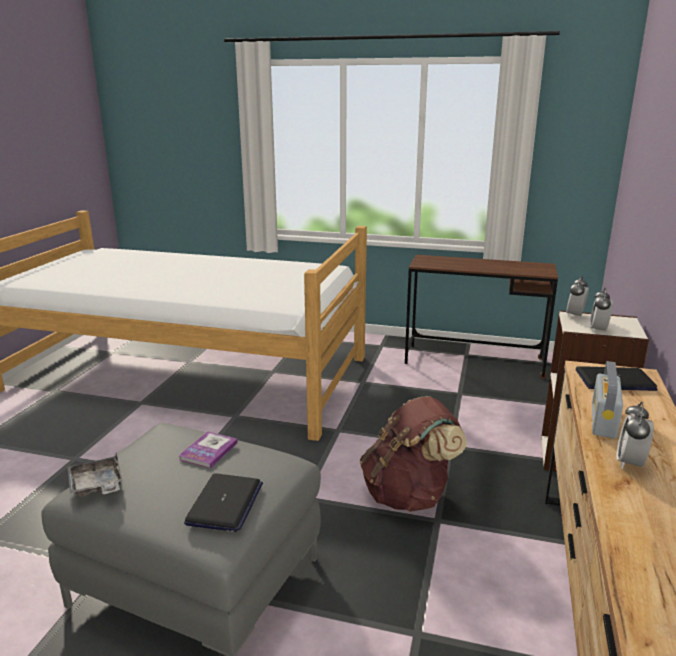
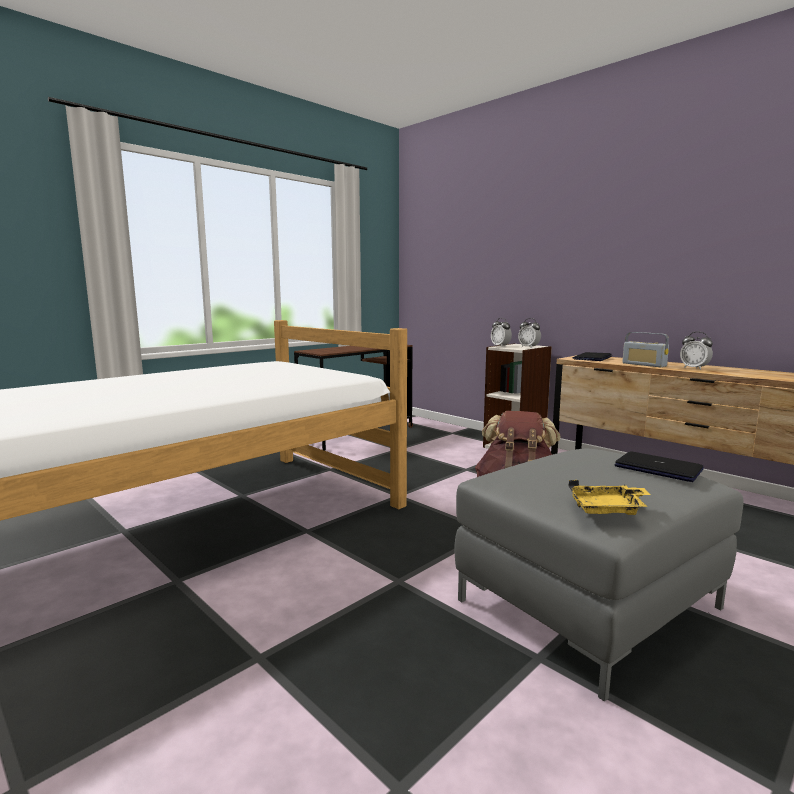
camera: 60 degrees left, 10 degrees down
grey tray [68,453,123,497] -> yellow tray [568,480,651,515]
book [178,431,238,468] -> none

